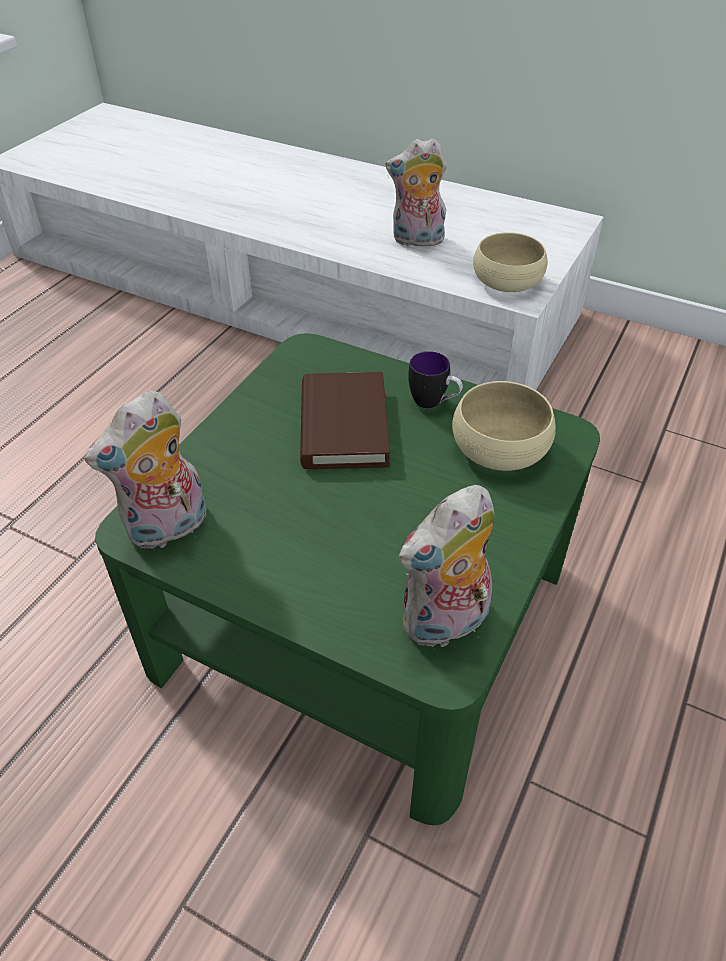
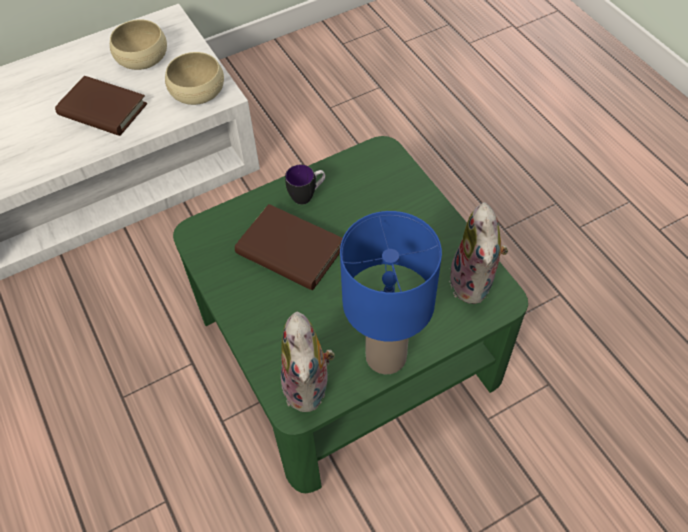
camera: 55 degrees left, 10 degrees up
plush toy [386,138,447,247] -> brown book [55,76,147,136]
beige bowl [452,381,556,471] -> beige bowl moved to [110,19,167,70]
none -> blue table lamp [340,211,442,375]

